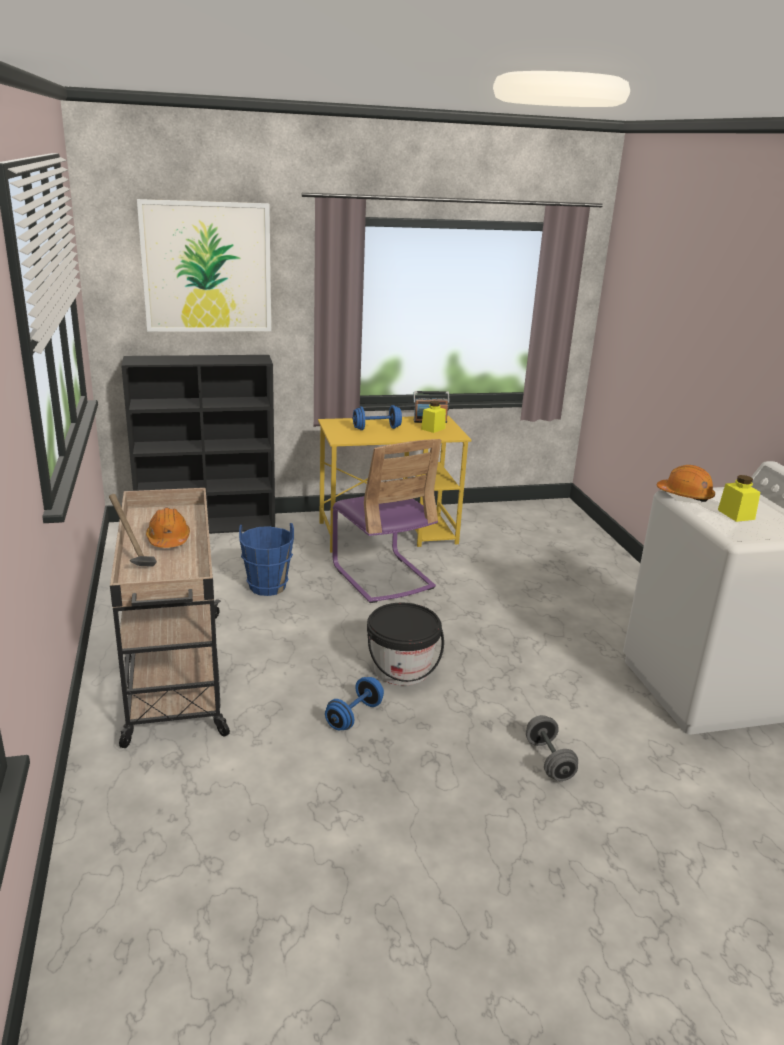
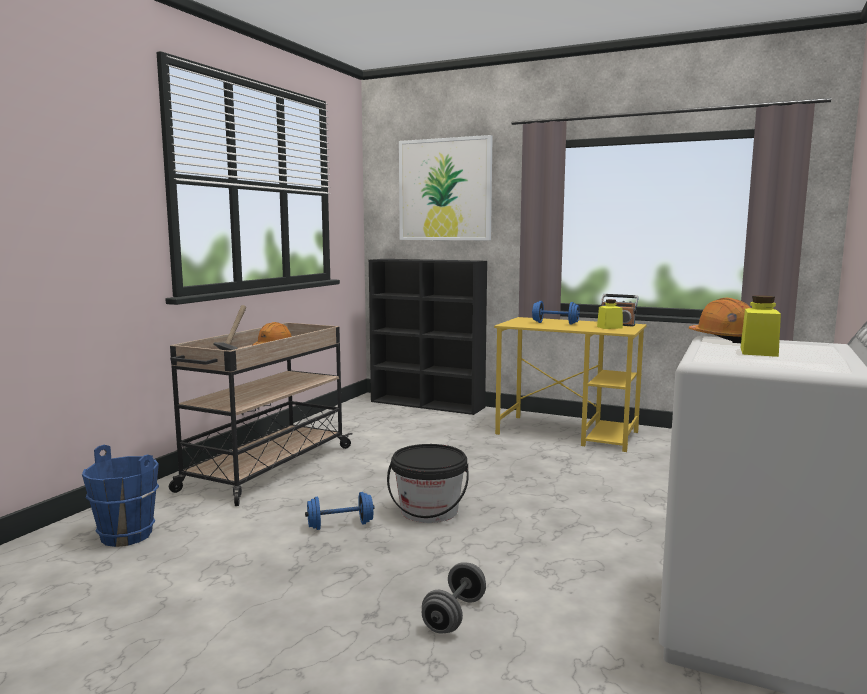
camera: 40 degrees right, 15 degrees down
blue bucket [239,523,294,596] -> blue bucket moved to [82,445,159,547]
purple chair [333,439,441,603] -> none

